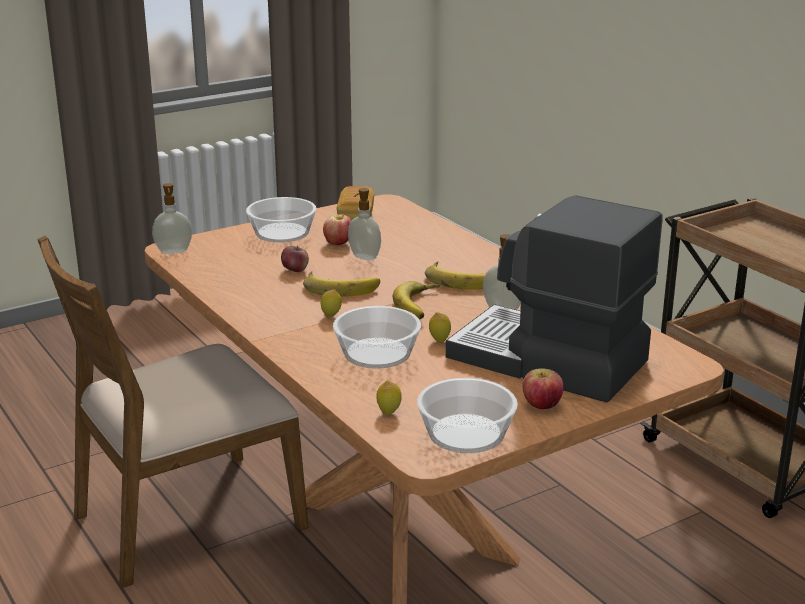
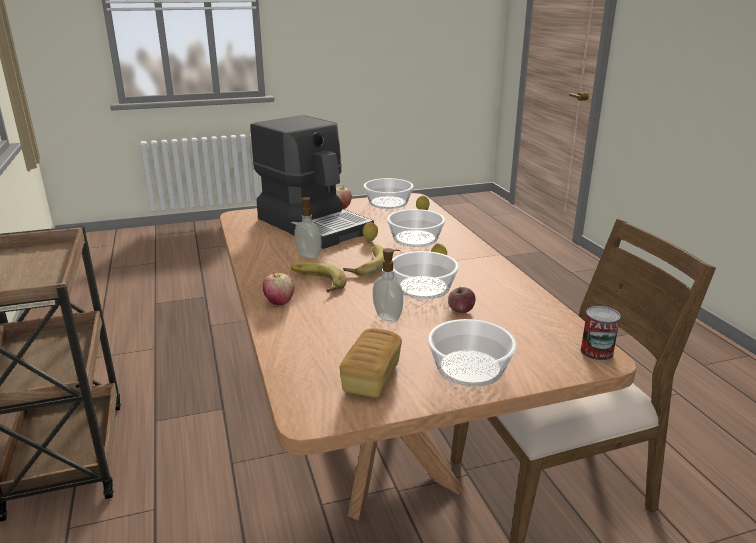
camera: 165 degrees left, 0 degrees up
soap dispenser [152,183,192,254] -> can [580,306,621,361]
banana [303,271,380,297] -> bowl [392,251,459,299]
apple [323,214,352,245] -> apple moved to [263,271,294,305]

